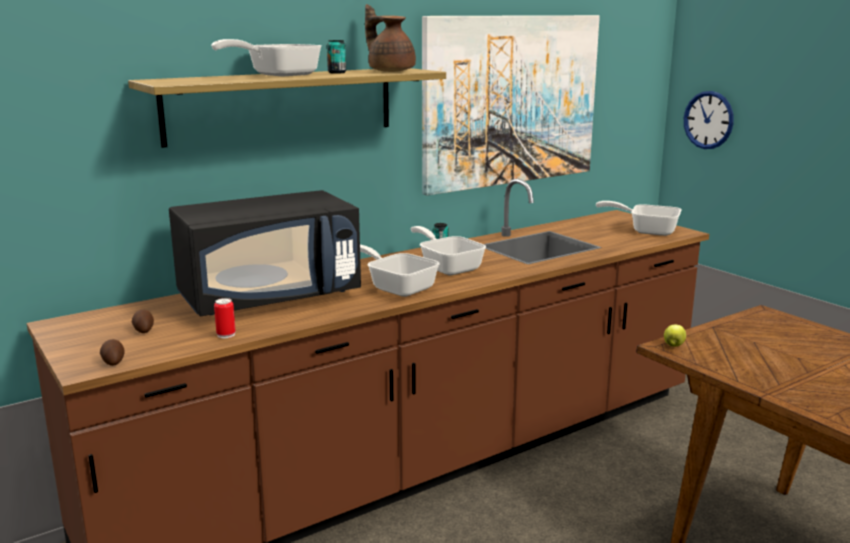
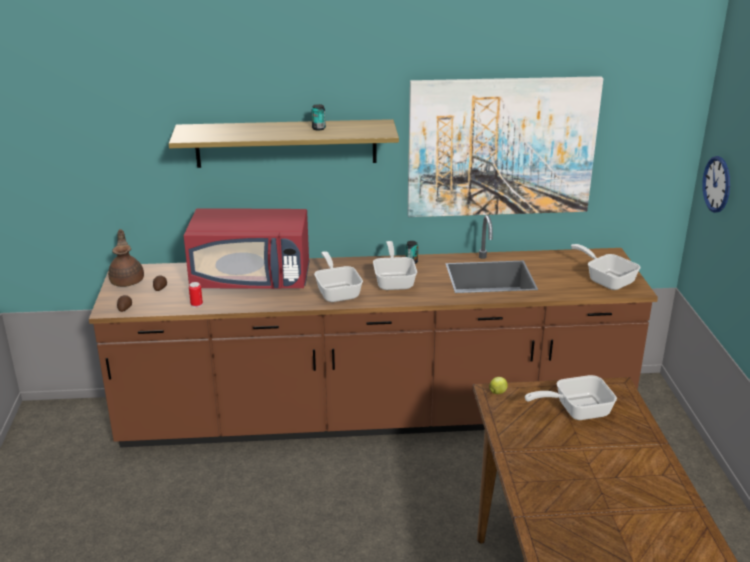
camera: 30 degrees right, 10 degrees up
black microwave [169,190,361,317] -> red microwave [184,208,309,289]
frying pan [211,39,322,77] -> frying pan moved to [525,375,617,420]
brown teapot [365,4,416,72] -> brown teapot moved to [108,229,144,287]

